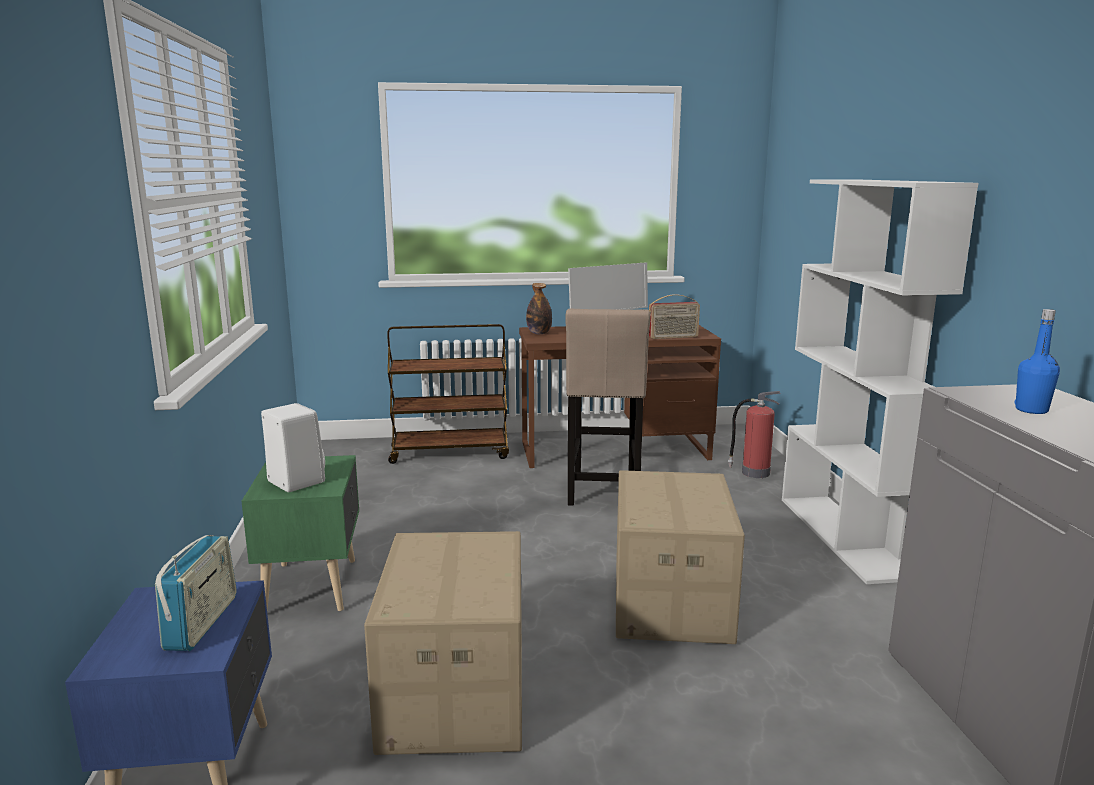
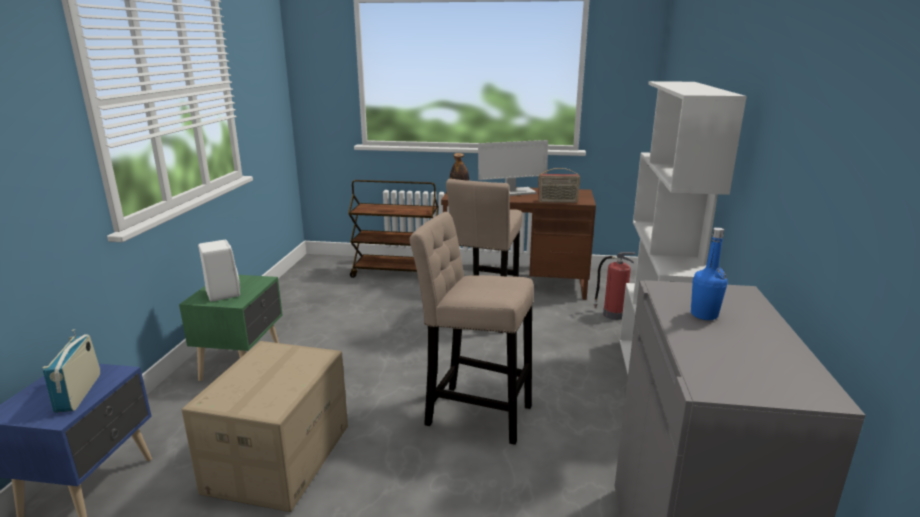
camera: 15 degrees right, 5 degrees up
radio [155,535,237,651] -> radio turned 150 degrees clockwise [42,329,100,413]
cardboard box [616,470,745,644] -> beige stool [409,212,534,445]

